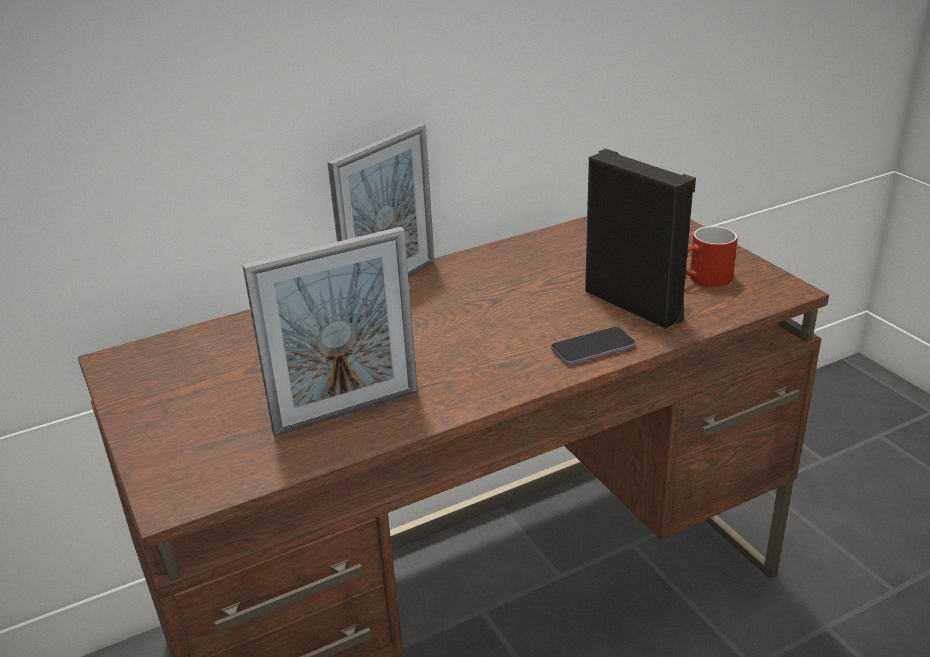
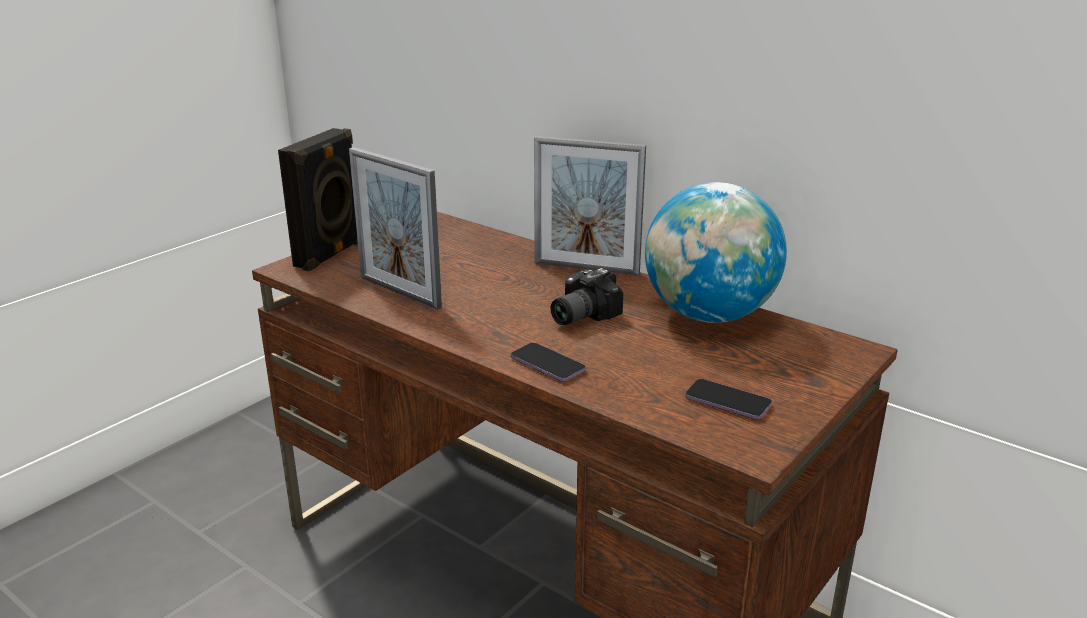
camera: 65 degrees right, 5 degrees down
black speaker [585,148,696,329] -> black speaker moved to [278,128,358,271]
red mug [686,226,738,287] -> phone [685,379,772,419]
none -> camera [551,268,623,325]
none -> globe [645,182,787,323]

